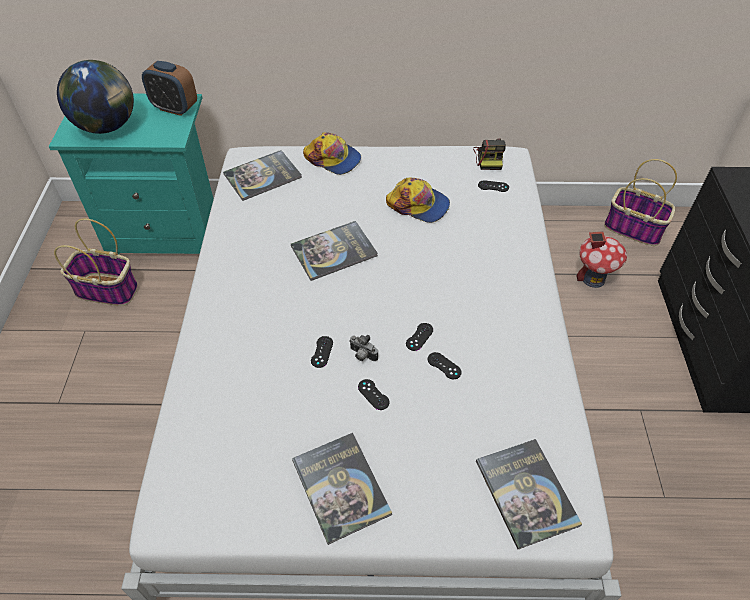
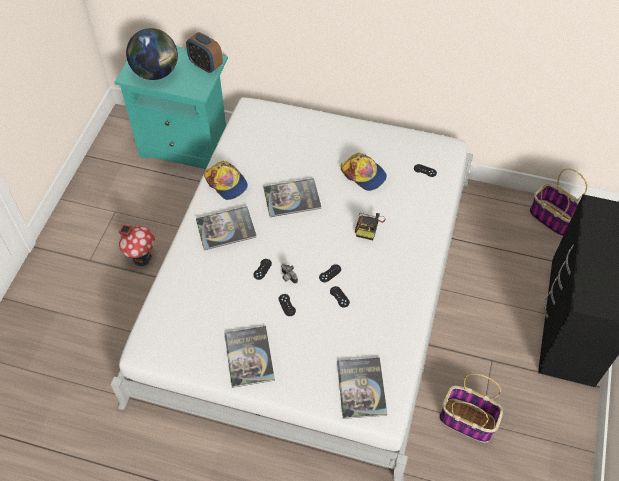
camera: 15 degrees right, 5 degrees up
basket [54,219,138,306] -> basket moved to [439,373,503,443]
book [223,150,302,201] -> book moved to [196,206,256,250]
cap [303,132,361,175] -> cap moved to [204,161,248,200]
camera [473,139,506,170] -> camera moved to [355,213,385,240]
toy house [576,231,627,288] -> toy house moved to [118,224,155,266]

